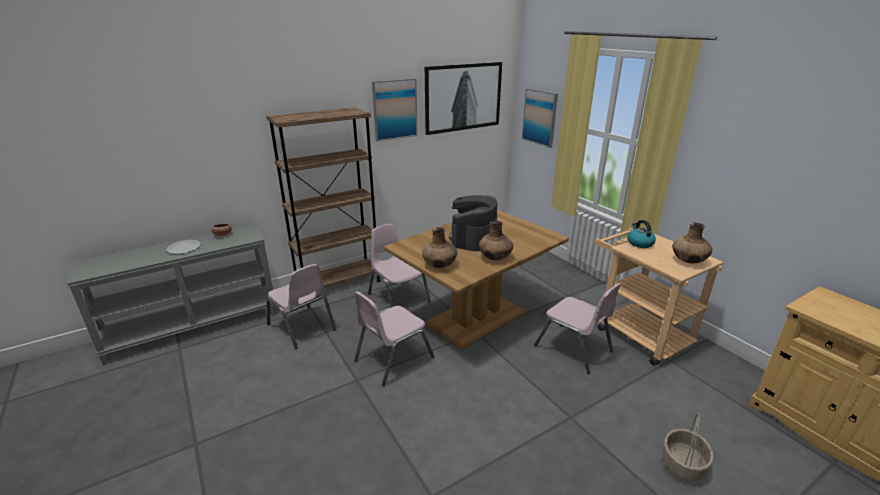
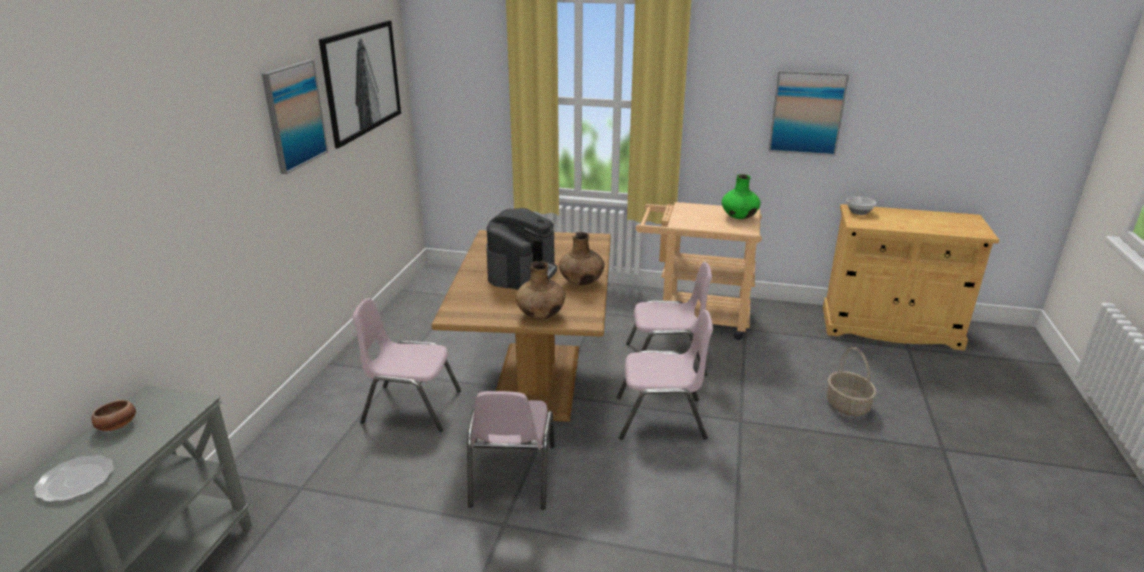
camera: 45 degrees left, 0 degrees up
brown bookcase [266,107,381,303] -> none
pink chair [266,264,336,349] -> pink chair moved to [617,309,713,440]
coffee machine [449,195,498,251] -> coffee machine turned 135 degrees counterclockwise [486,208,557,289]
picture [522,88,558,148] -> picture moved to [768,71,849,156]
kettle [628,220,656,248] -> none
brown vase [672,222,712,264] -> green vase [722,174,761,219]
none -> bowl [846,196,876,215]

